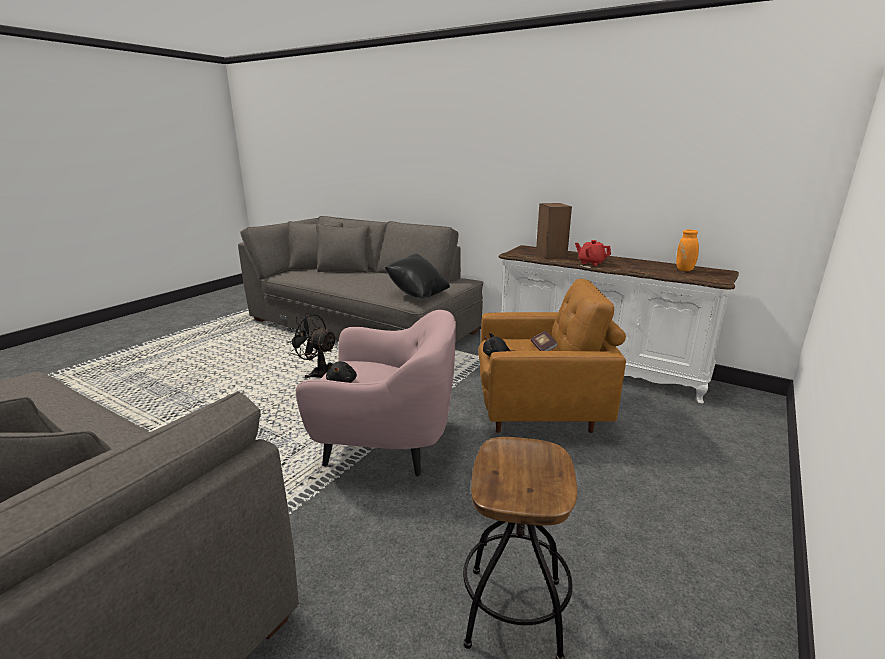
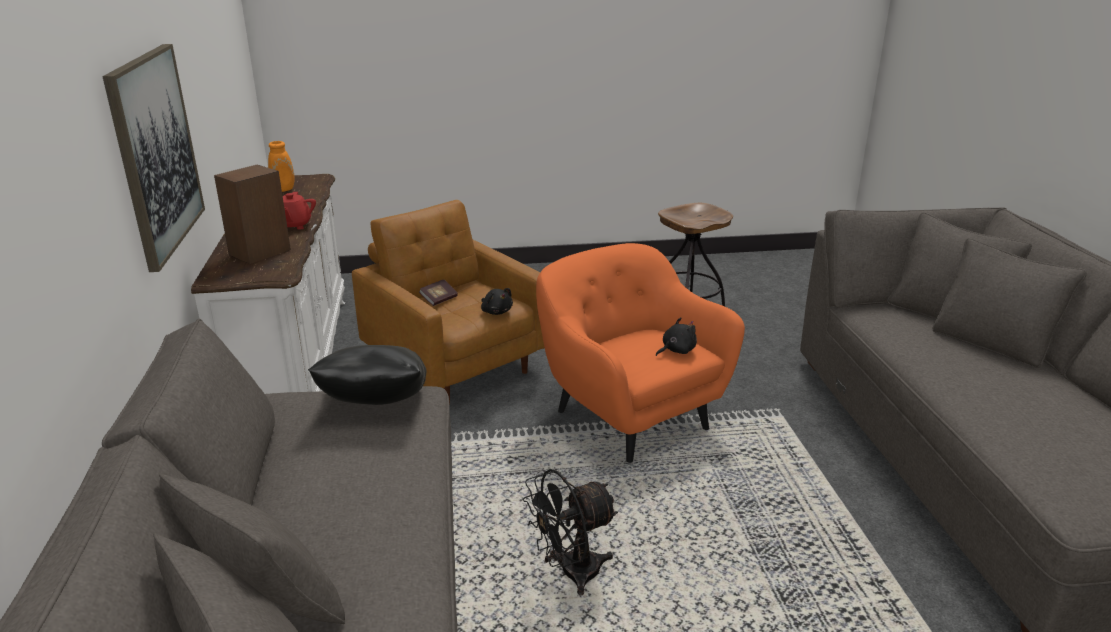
camera: 130 degrees left, 5 degrees up
black fan [287,313,337,379] -> black fan turned 75 degrees clockwise [523,469,618,596]
pink armchair [296,310,456,476] -> orange armchair [536,243,745,463]
none -> picture [103,44,205,272]

